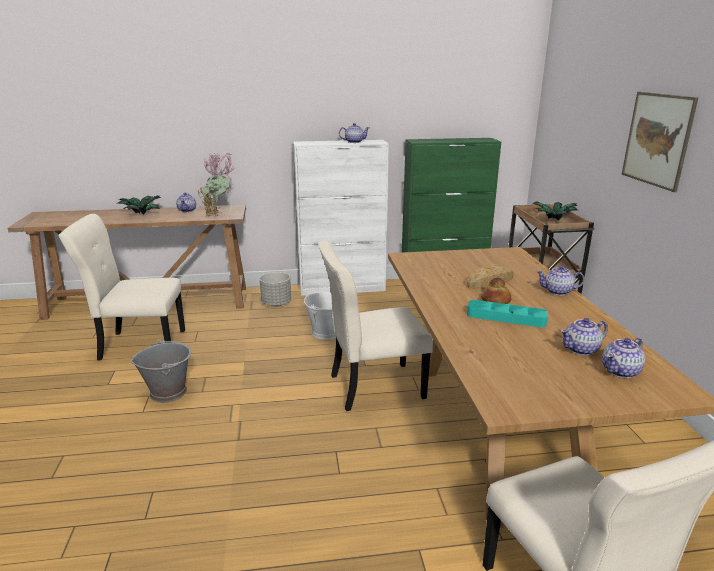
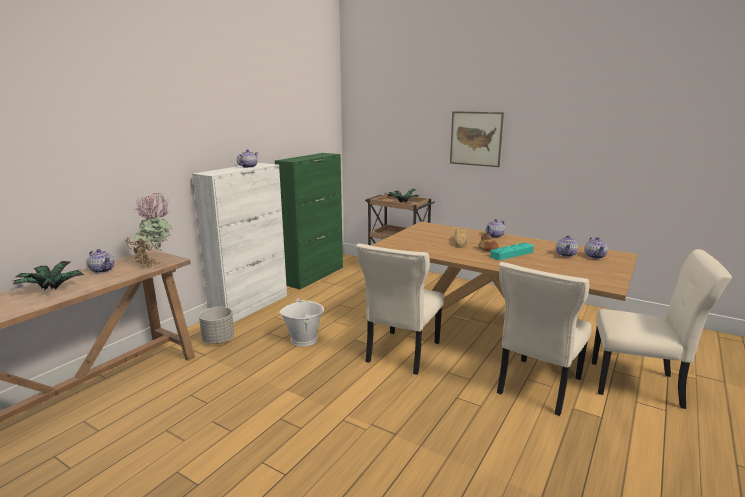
camera: 50 degrees left, 5 degrees down
beige chair [58,214,185,360] -> beige chair moved to [497,262,592,416]
grey bucket [131,339,192,403] -> none

